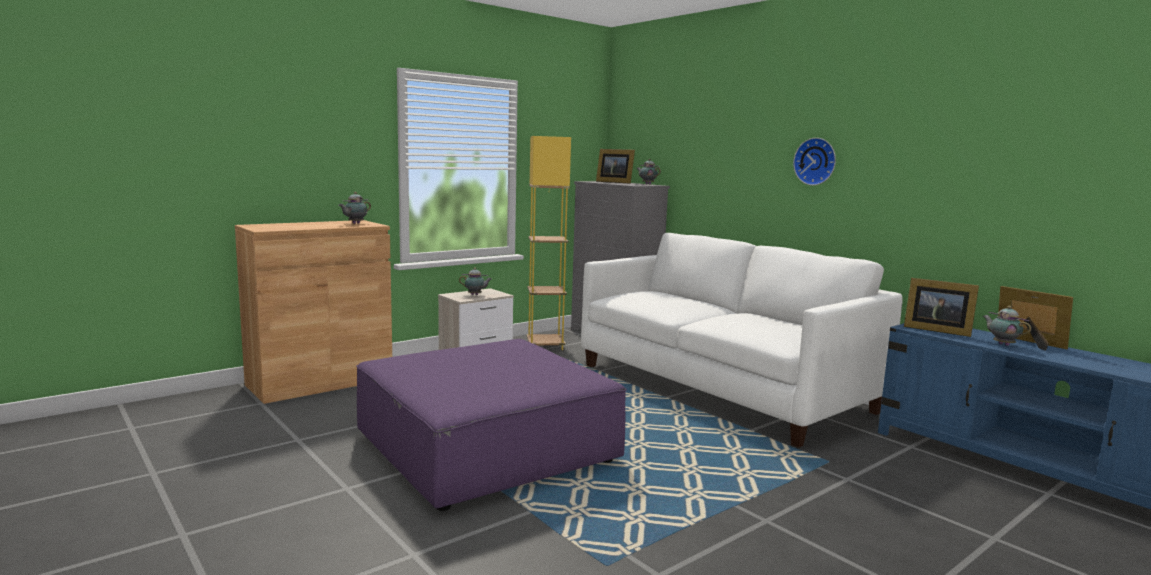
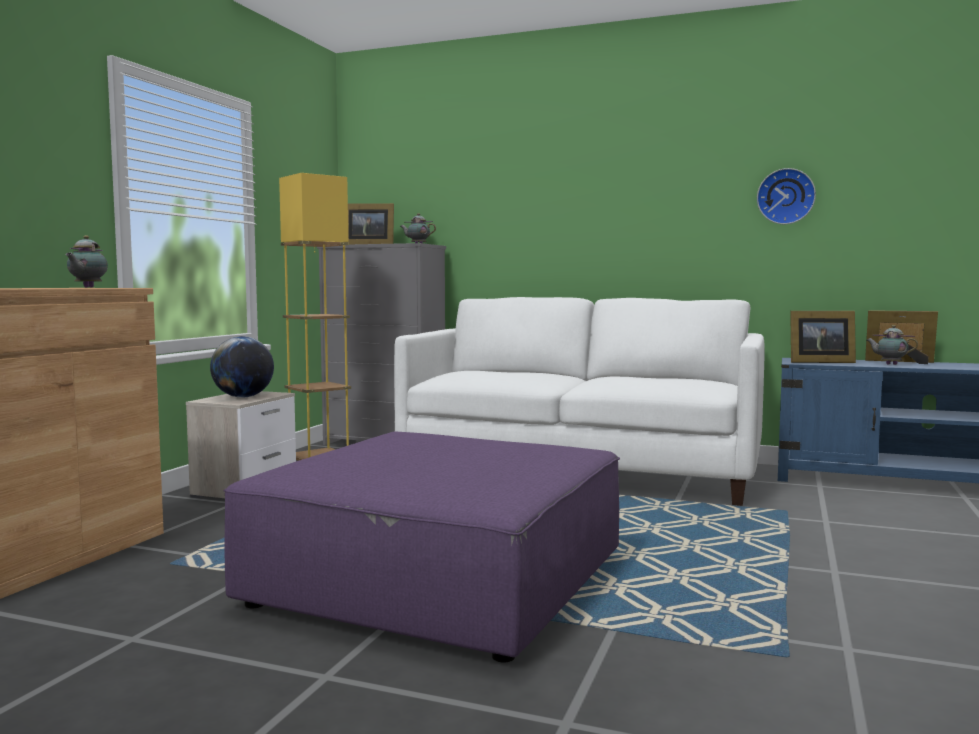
camera: 30 degrees left, 5 degrees down
teapot [459,267,492,295] -> globe [210,336,274,398]
wall clock [793,138,836,186] -> wall clock moved to [757,168,816,224]

